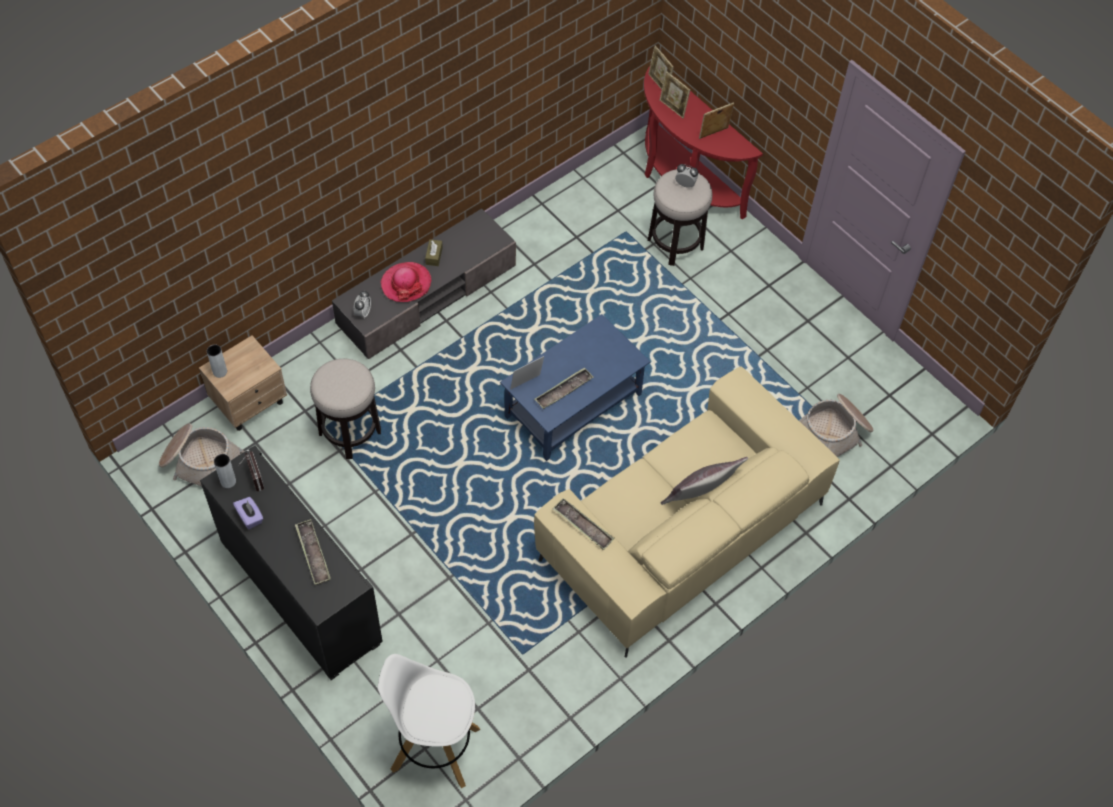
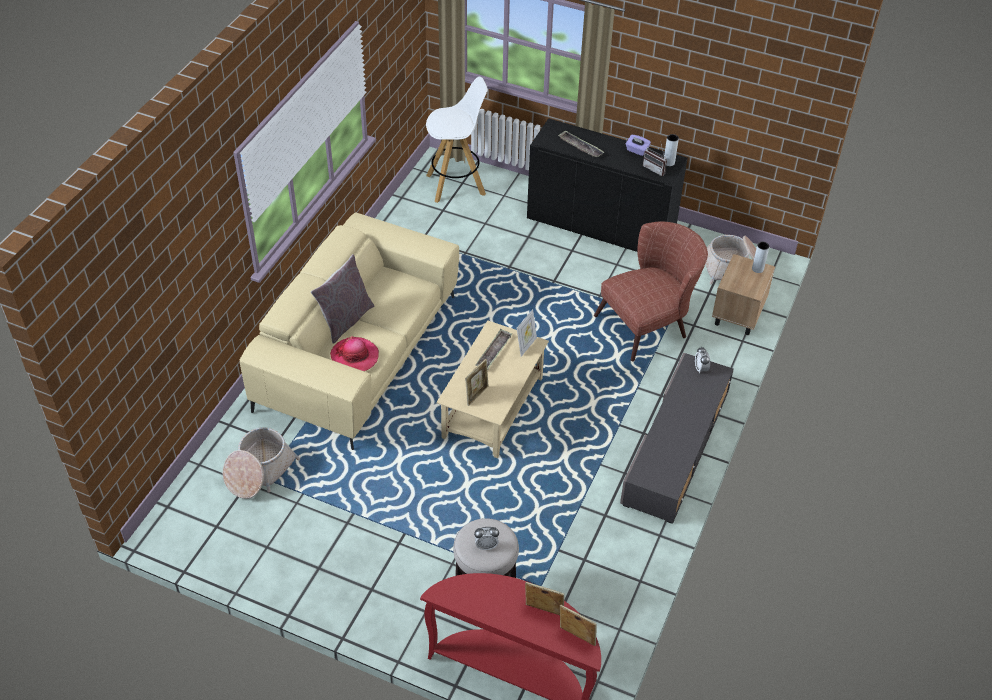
camera: 155 degrees right, 10 degrees down
stool [310,359,381,459] -> brown armchair [594,221,708,361]
hat [380,262,431,302] -> hat moved to [330,336,379,371]
brown tissue box [425,239,443,266] -> none
blue coffee table [500,314,650,461] -> beige coffee table [437,320,549,458]
tray [553,498,615,550] -> none
picture frame [699,103,734,139] -> picture frame moved to [465,359,489,406]

